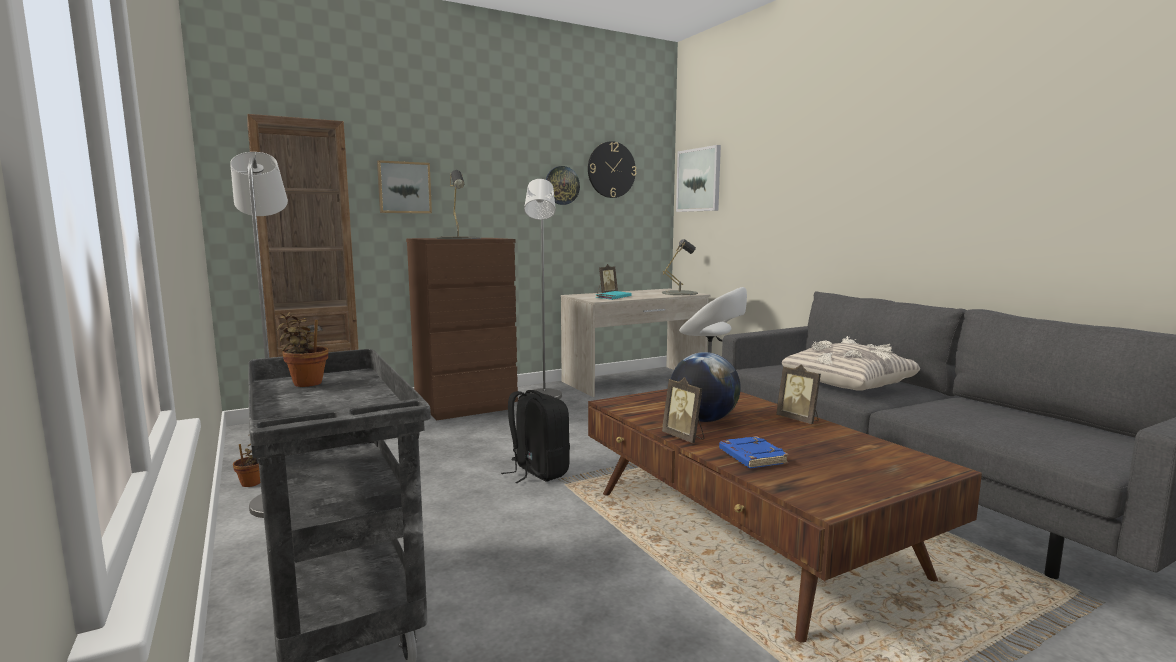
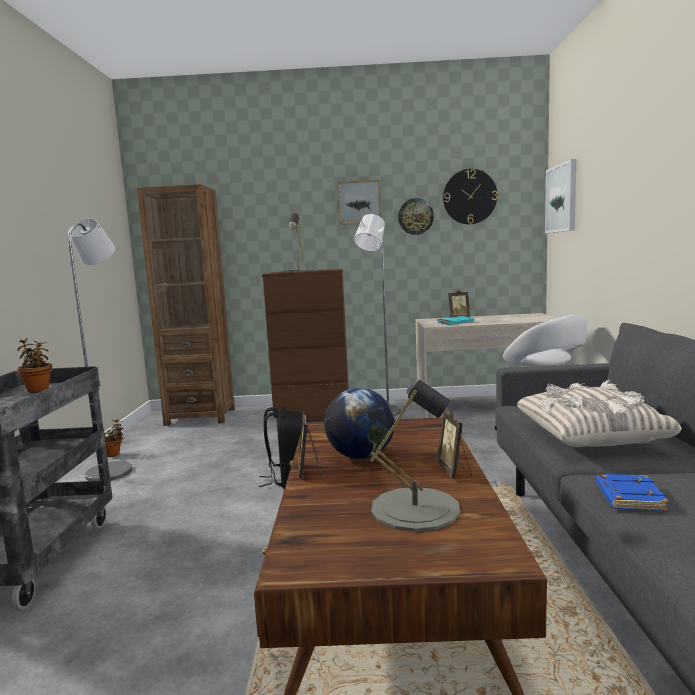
camera: 30 degrees right, 0 degrees up
picture [377,160,432,213] -> picture moved to [338,180,381,225]
grey table lamp [662,239,698,295] -> grey table lamp moved to [370,380,460,532]
blue book [719,436,789,468] -> blue book moved to [596,474,669,511]

